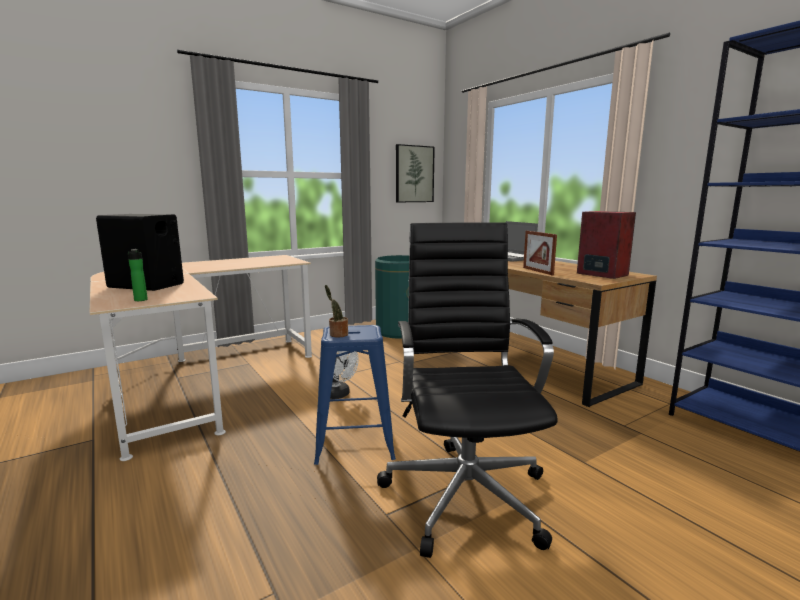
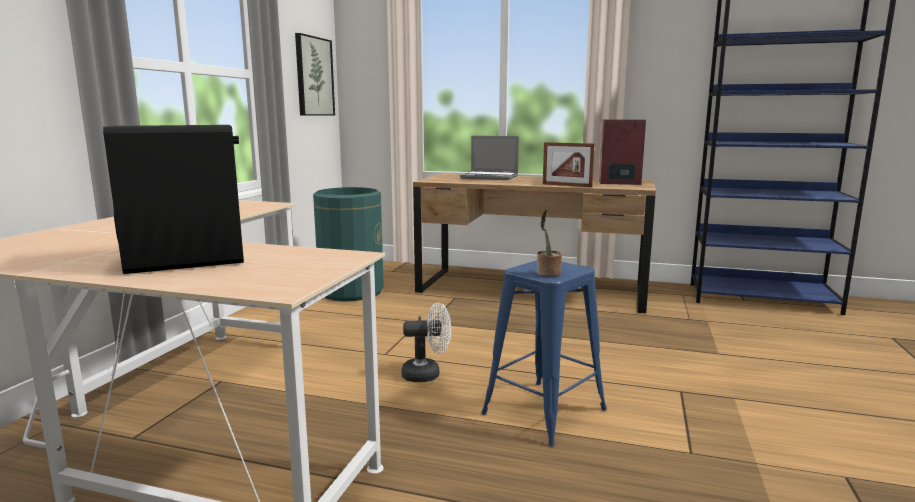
camera: 40 degrees left, 0 degrees up
bottle [128,249,148,301] -> none
black office chair [377,223,558,558] -> none

